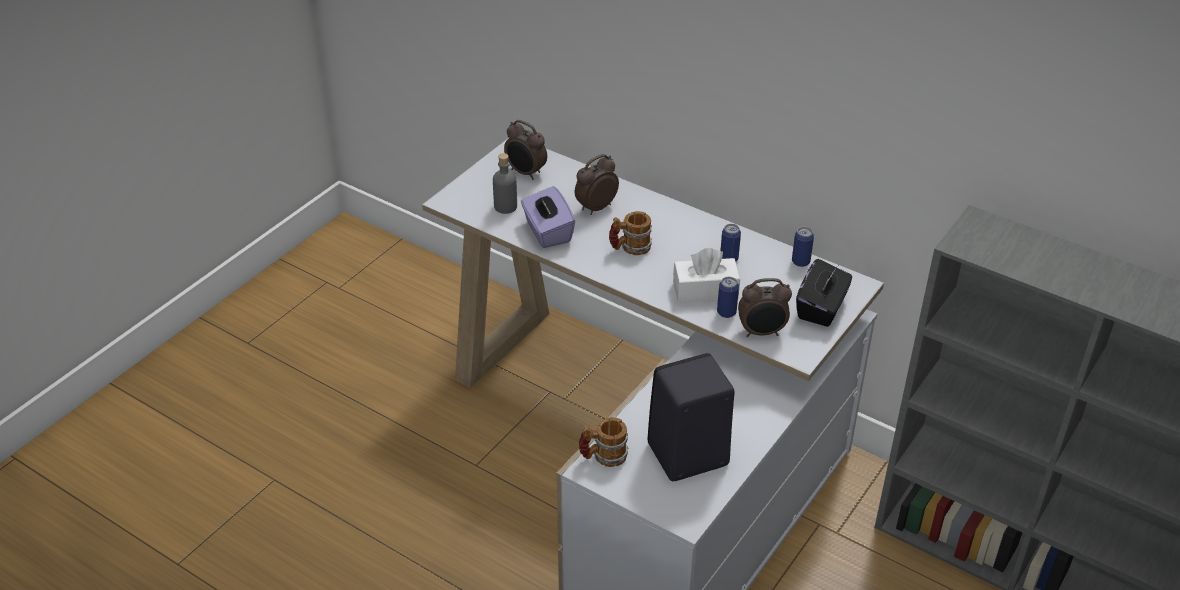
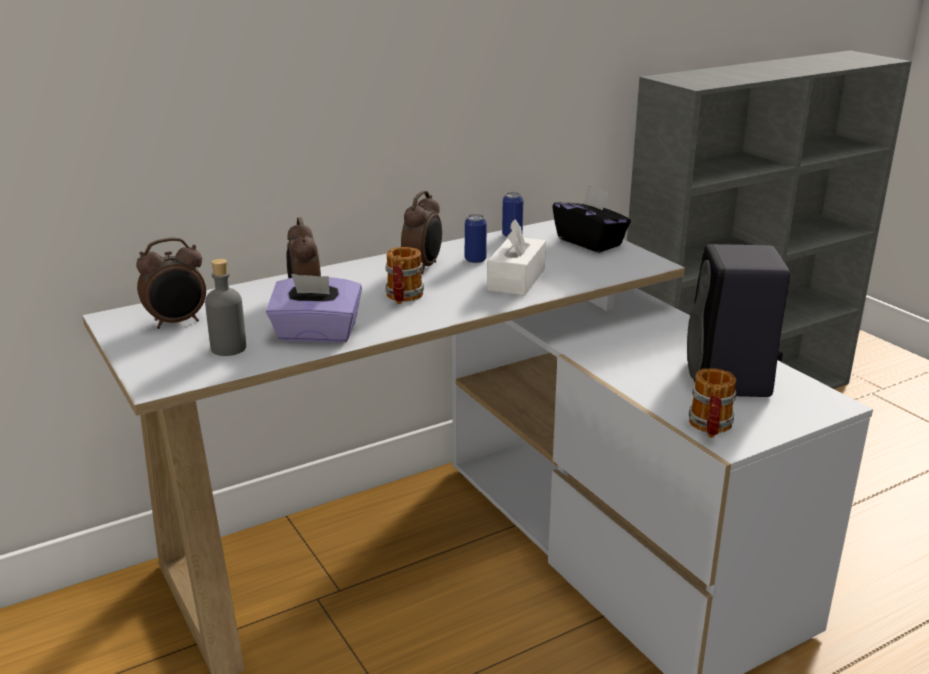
camera: 65 degrees left, 15 degrees down
can [717,277,739,318] -> none
alarm clock [738,278,792,337] -> alarm clock moved to [401,191,442,274]

